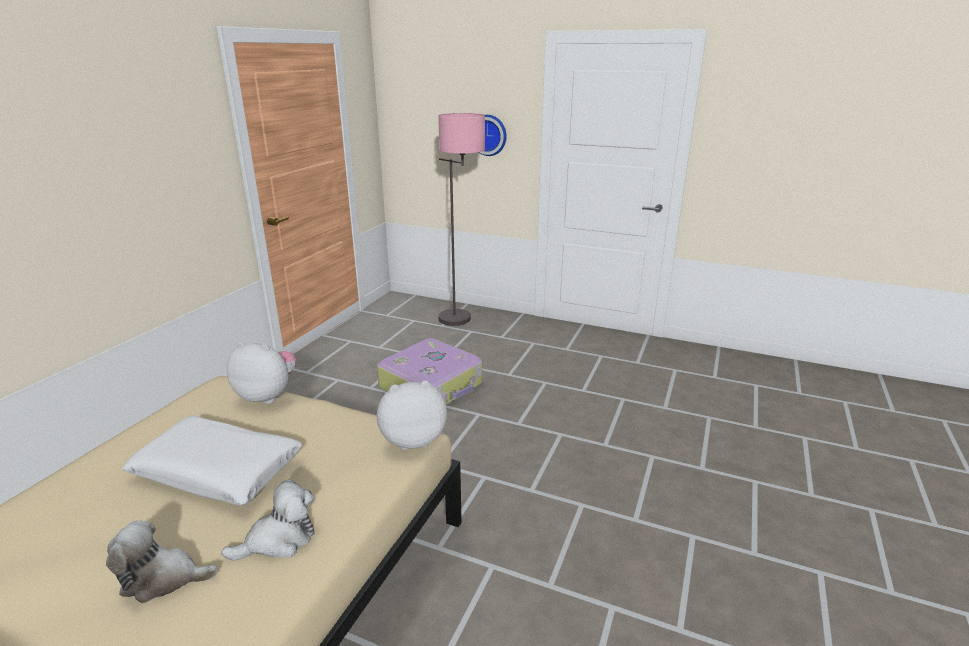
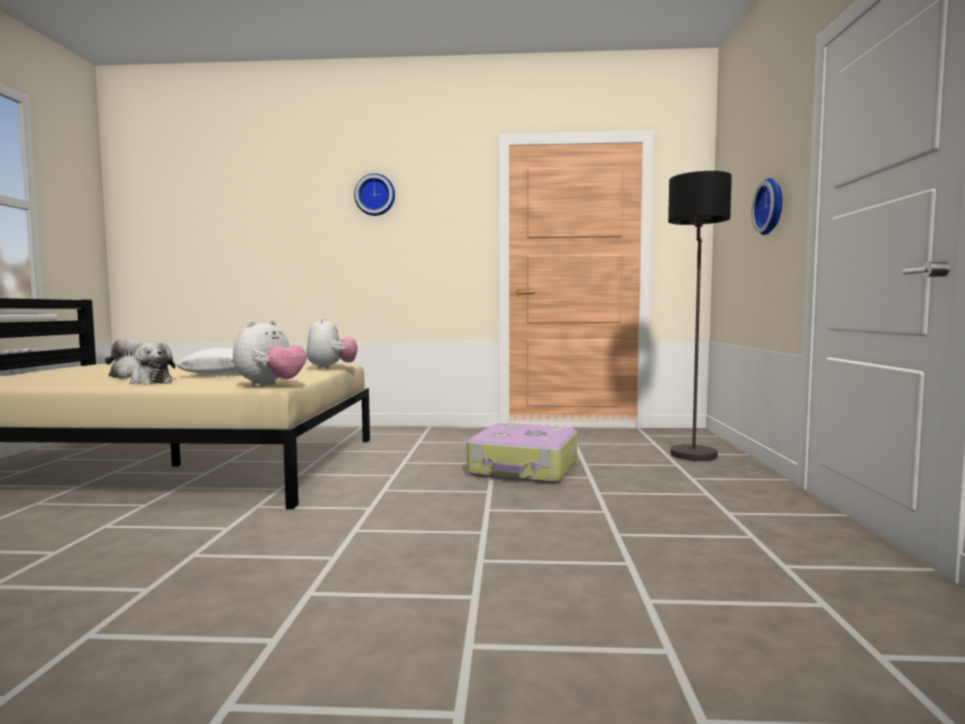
camera: 70 degrees right, 20 degrees down
plush toy [377,380,447,450] -> plush toy turned 60 degrees clockwise [233,320,307,387]
pink floor lamp [438,113,485,326] -> black floor lamp [668,171,732,461]
none -> wall clock [354,173,395,216]

